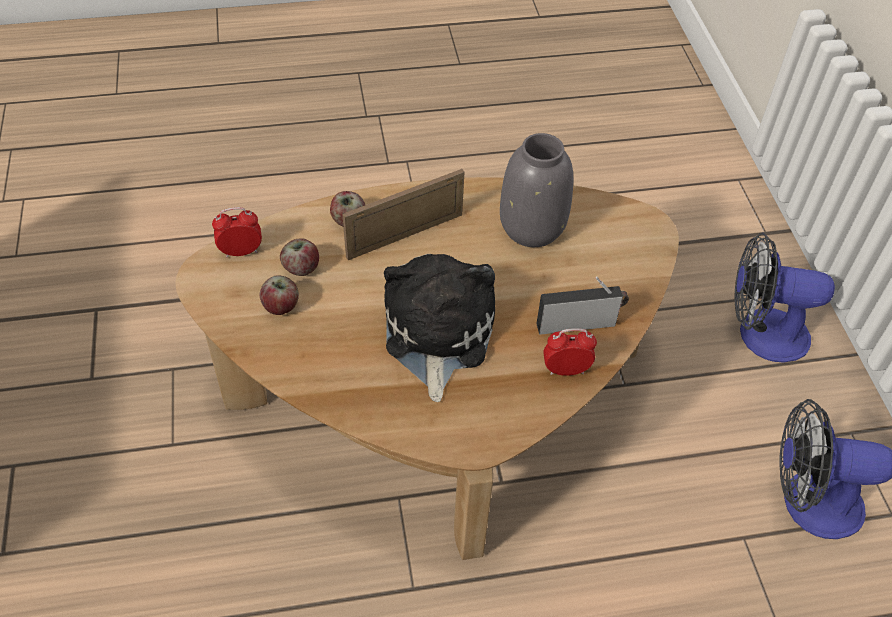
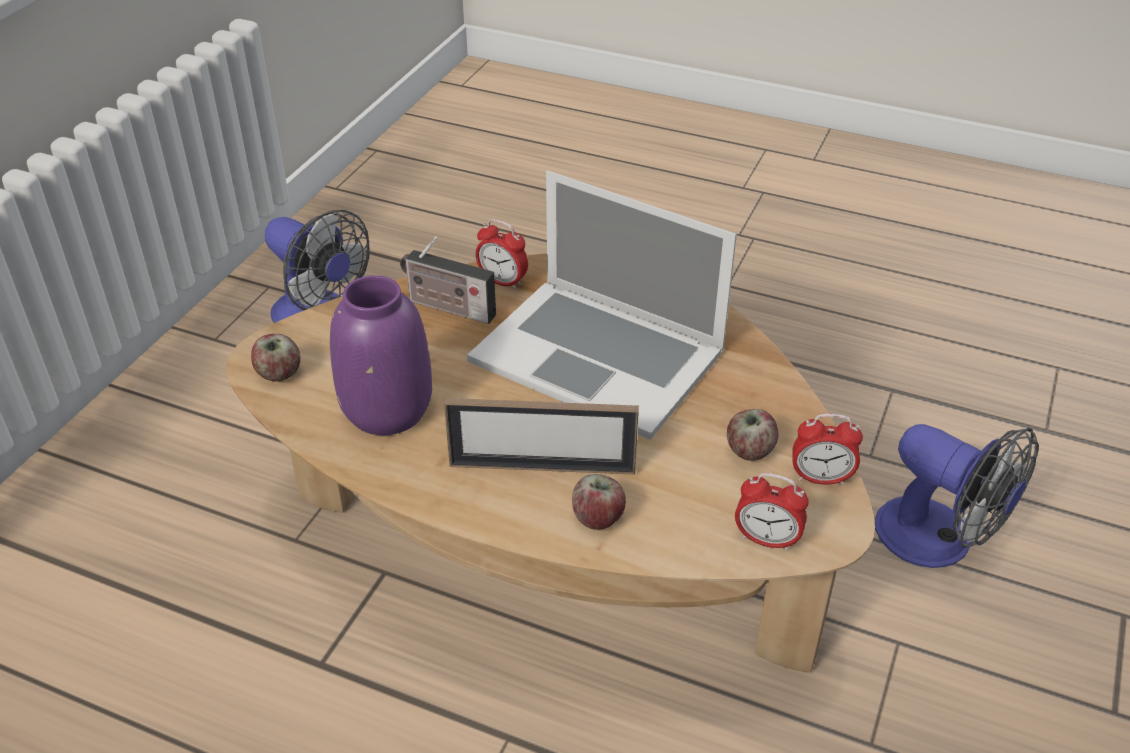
camera: 145 degrees left, 10 degrees down
apple [280,238,319,276] -> apple moved to [251,334,301,382]
plush toy [384,254,495,402] -> laptop [467,170,737,440]
grey vase [500,133,573,247] -> purple vase [330,275,432,435]
fan [734,232,835,363] -> fan moved to [875,424,1039,568]
none -> alarm clock [792,413,863,485]

